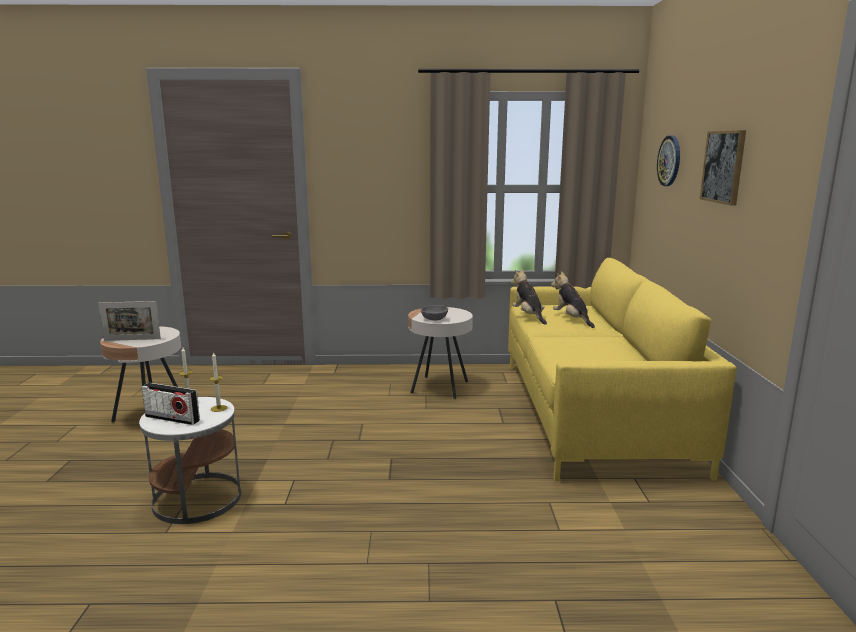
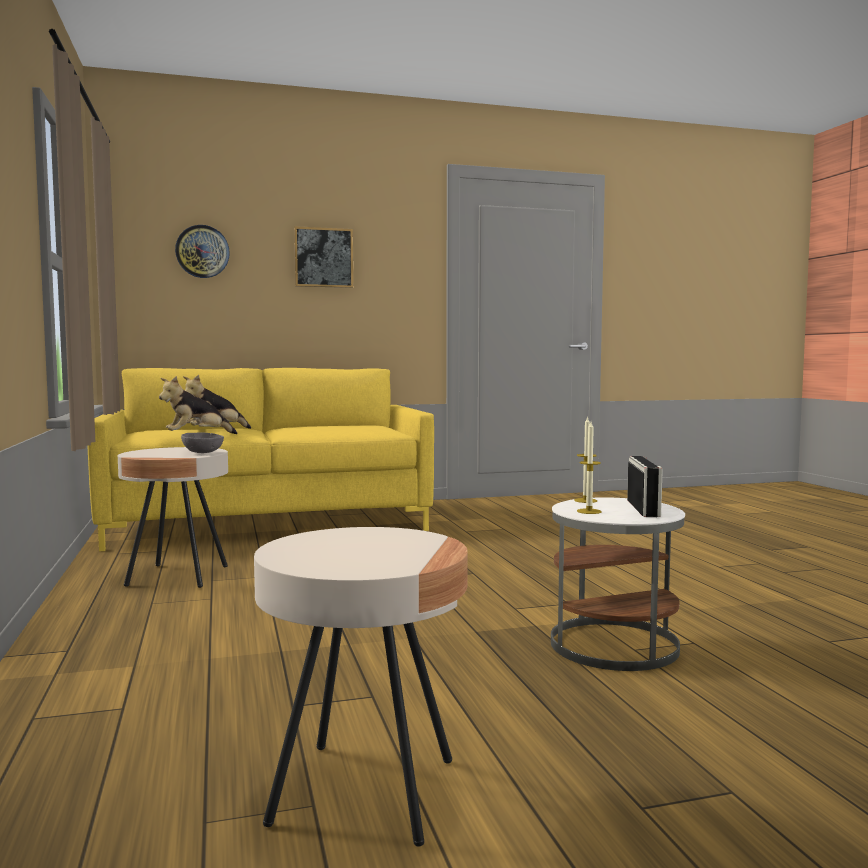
camera: 105 degrees left, 10 degrees down
picture frame [98,301,161,341] -> none

